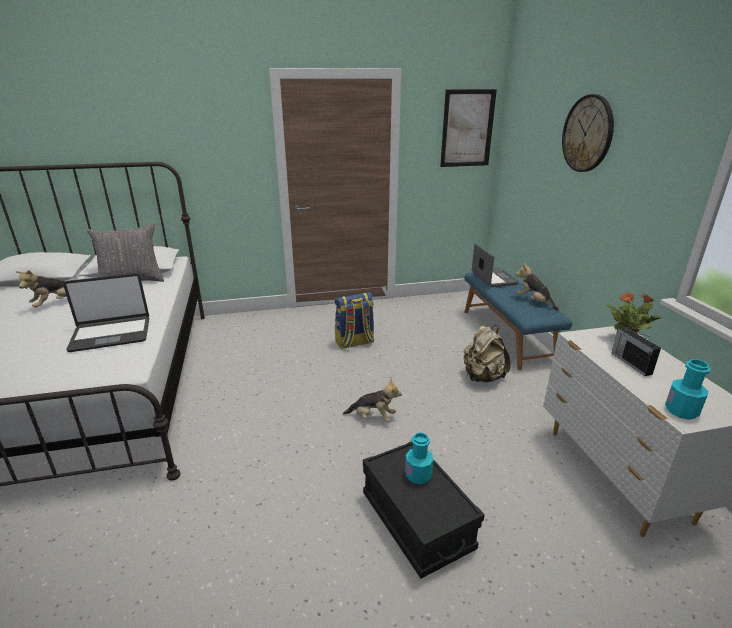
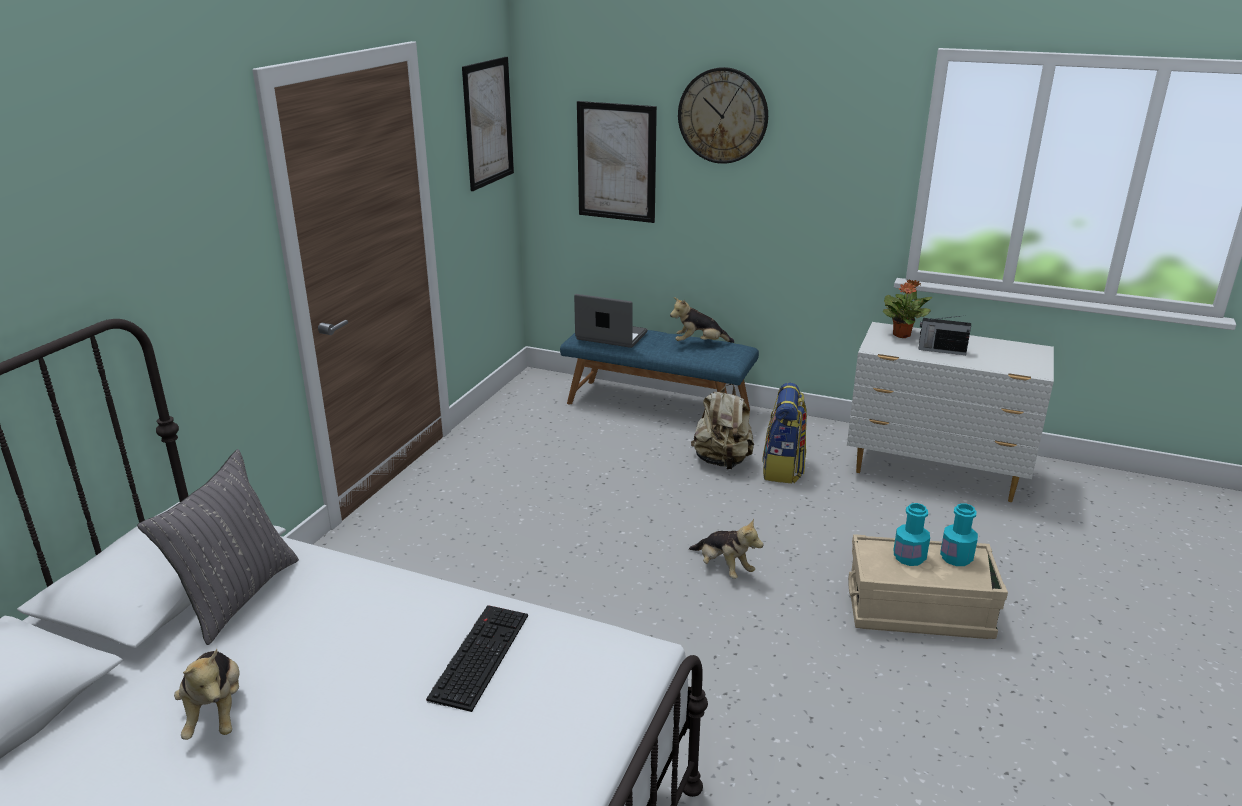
camera: 55 degrees left, 0 degrees up
laptop [63,273,149,352] -> keyboard [426,605,528,712]
backpack [335,292,374,349] -> backpack moved to [762,383,807,483]
plush toy [343,379,402,422] -> plush toy turned 90 degrees clockwise [689,518,763,579]
black storage box [363,441,485,579] -> beige storage box [848,534,1008,639]
turquoise bottle [665,359,711,420] -> turquoise bottle moved to [940,503,978,566]
none -> picture [577,101,657,223]

